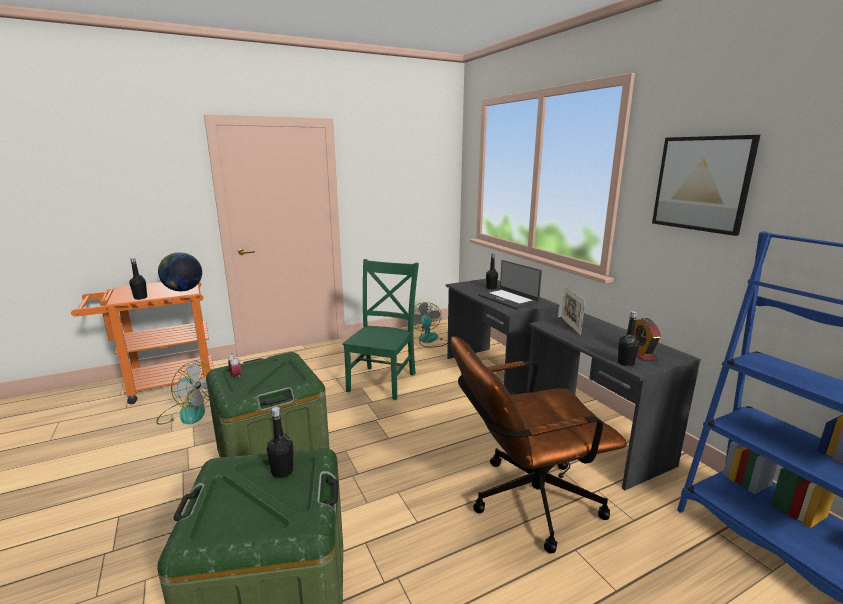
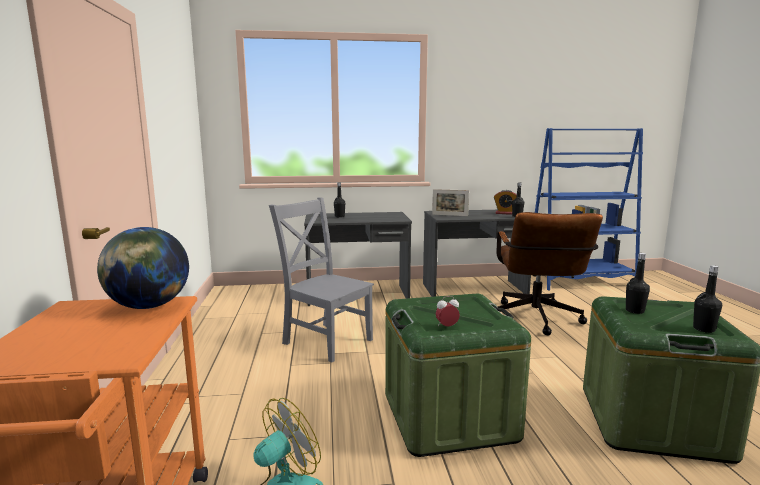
camera: 70 degrees left, 5 degrees down
black bottle [129,258,147,300] -> black bottle moved to [693,265,722,333]
green chair [342,259,419,400] -> grey chair [269,197,374,363]
fan [413,302,448,348] -> none
laptop [478,260,542,309] -> none
picture [652,135,760,236] -> none

